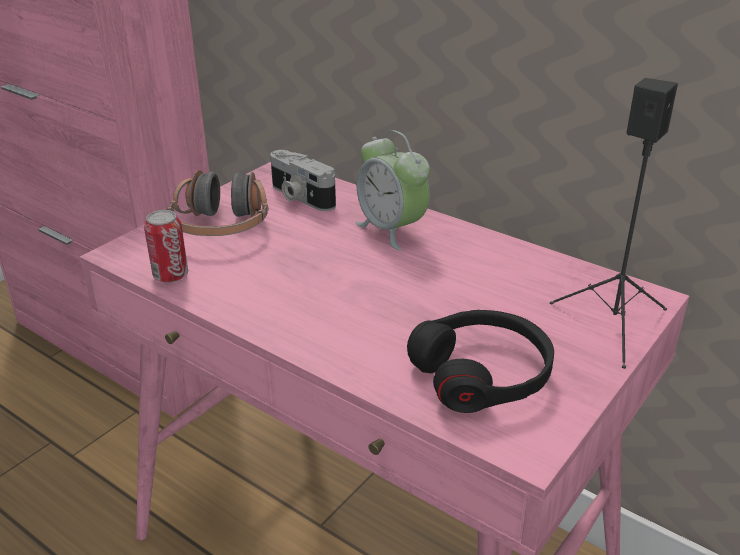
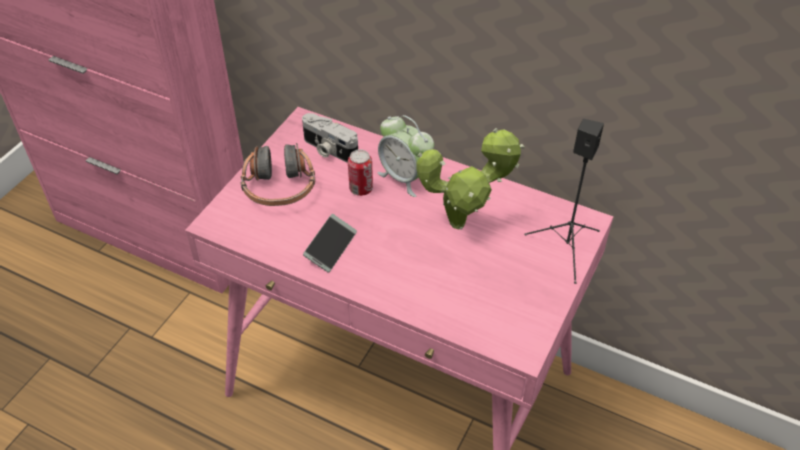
camera: 10 degrees left, 15 degrees up
can [144,210,188,283] -> can moved to [348,149,373,196]
black headphones [407,310,554,413] -> none
none -> phone [303,214,357,273]
none -> potted plant [416,128,525,230]

